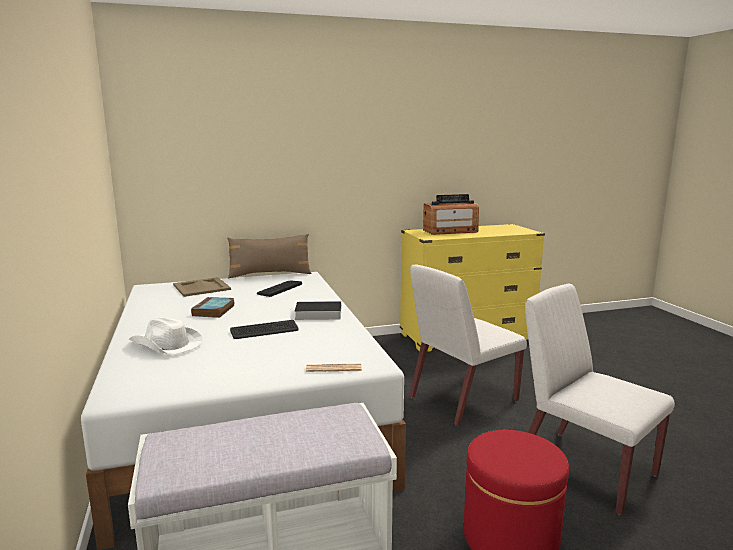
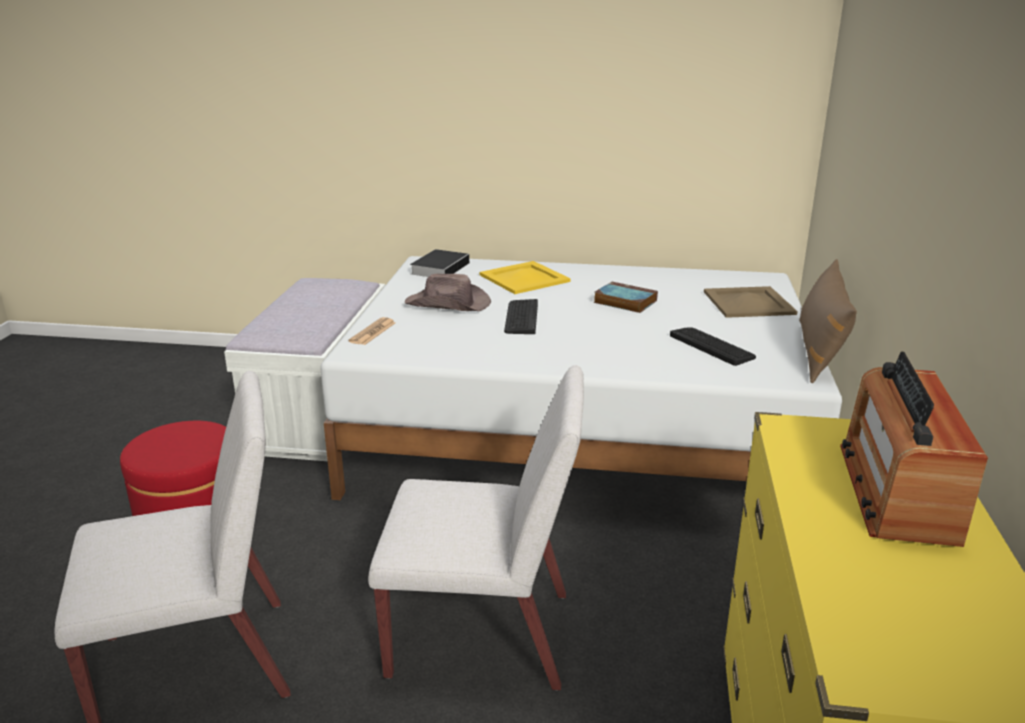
camera: 115 degrees right, 10 degrees up
white hat [129,317,203,355] -> yellow tray [479,261,571,294]
book [290,301,341,320] -> book moved to [410,249,471,277]
white chair [409,264,527,426] -> white chair turned 105 degrees clockwise [368,365,584,691]
none -> brown hat [405,274,491,311]

